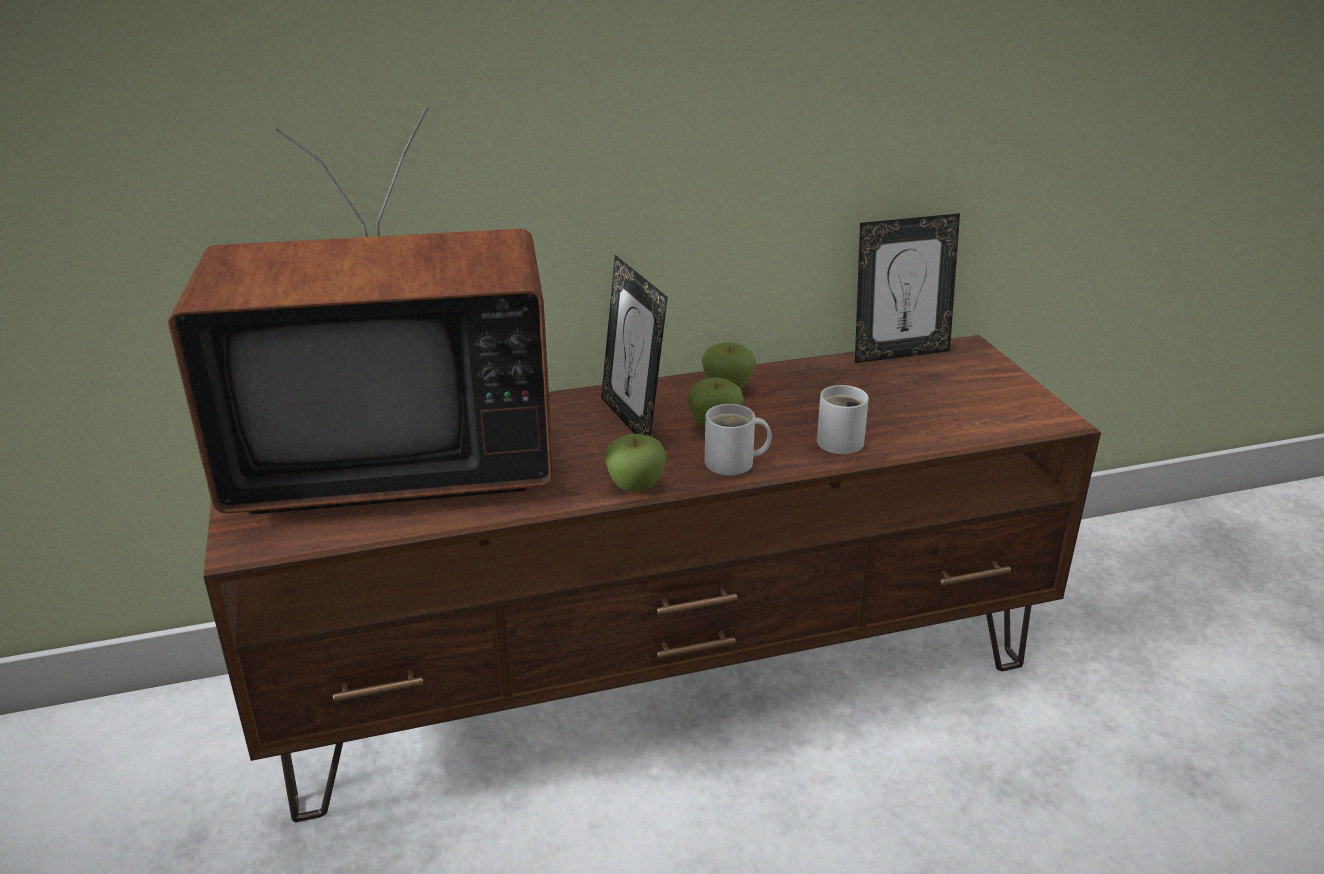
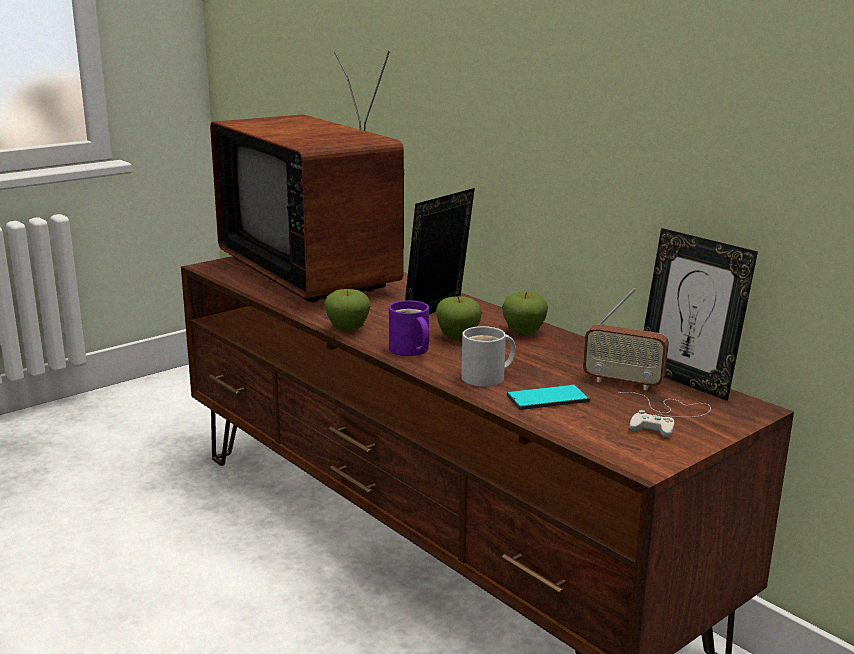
camera: 65 degrees right, 10 degrees down
white mug [704,404,772,475] -> purple mug [389,300,430,356]
none -> phone [507,384,590,410]
none -> radio [583,288,669,391]
none -> white game controller [620,392,711,437]

